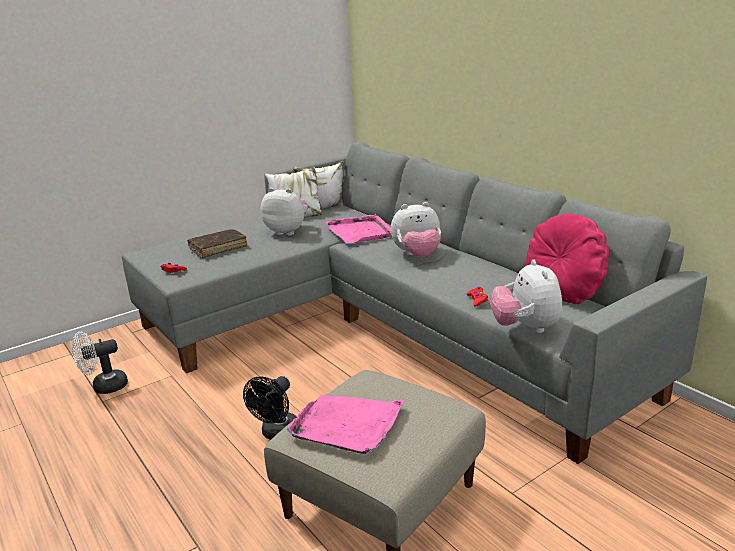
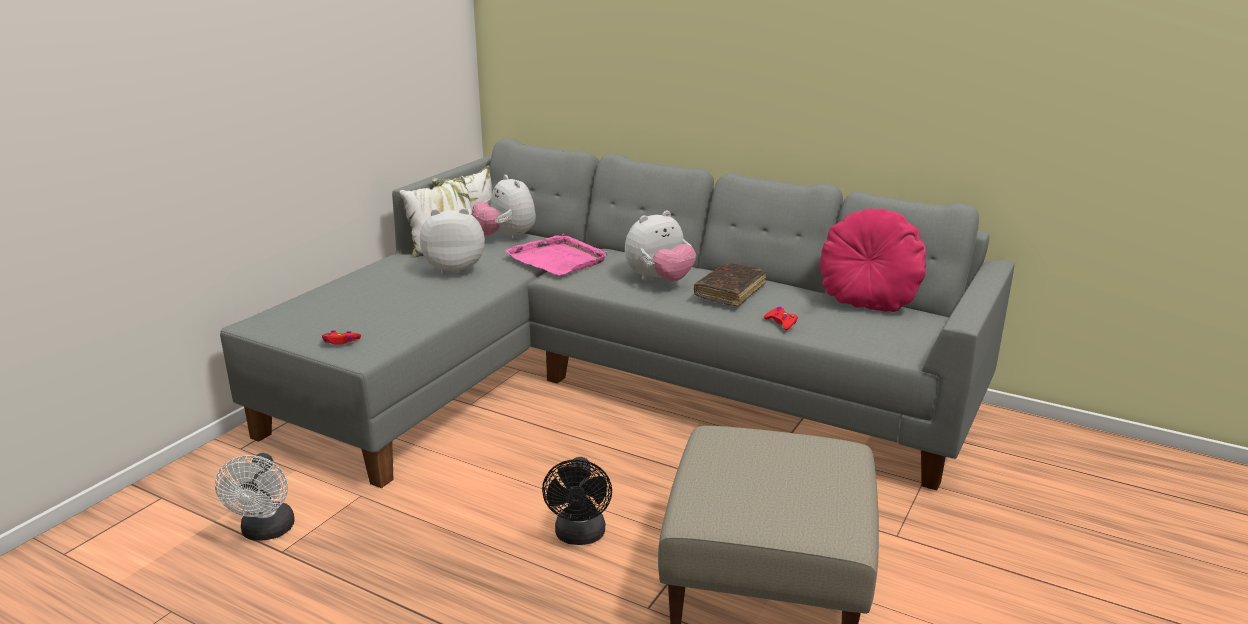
camera: 25 degrees left, 0 degrees up
white fan [72,331,128,394] -> white fan turned 45 degrees counterclockwise [215,453,295,541]
brown book [187,229,247,258] -> brown book moved to [694,263,766,307]
pink tray [287,395,405,454] -> none
plush toy [490,260,562,333] -> plush toy moved to [472,175,536,240]

